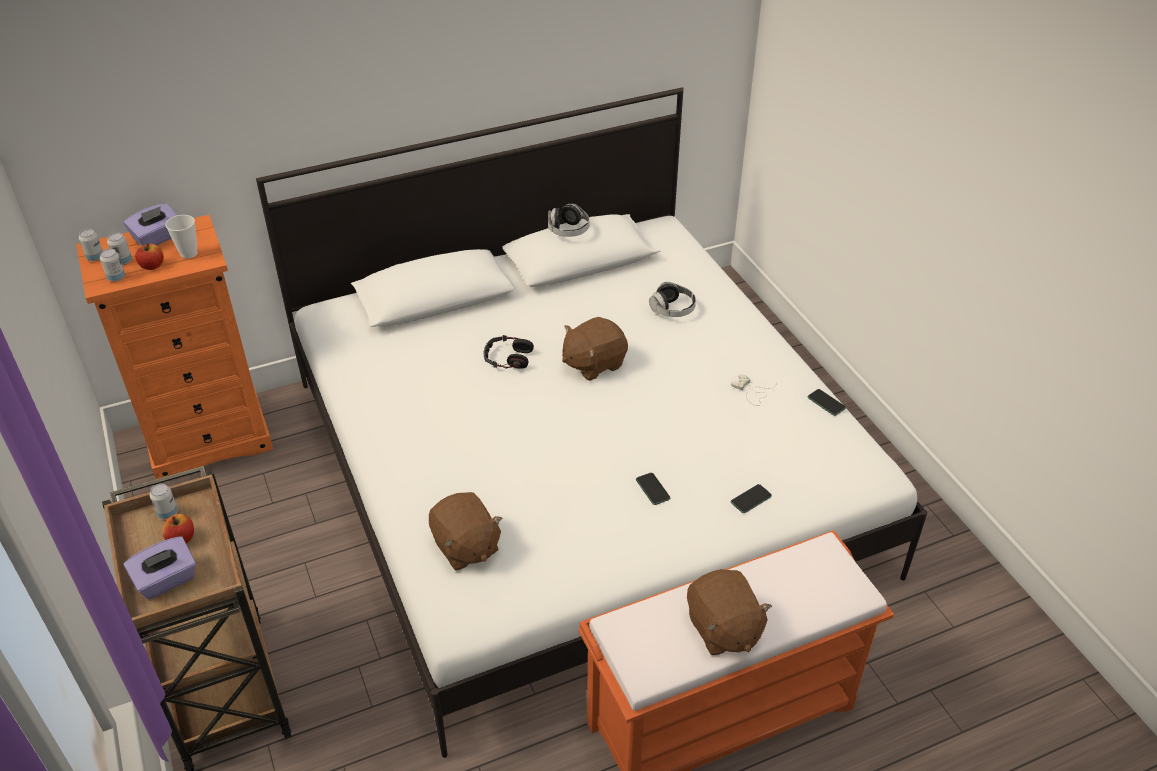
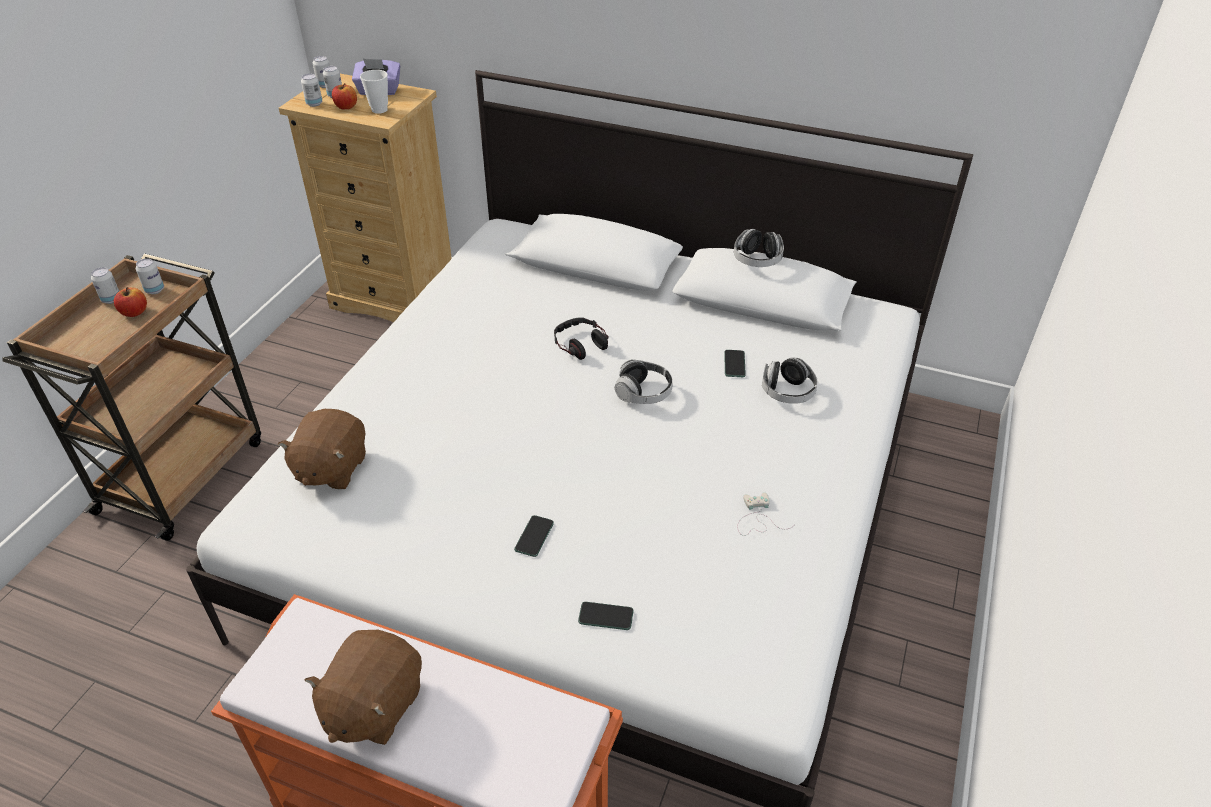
camera: 45 degrees right, 0 degrees up
orange dresser [76,215,274,479] -> beige dresser [279,74,452,322]
purple tissue box [124,536,196,599] -> none
brown plush toy [562,317,628,381] -> headphones [615,359,673,404]
phone [808,389,846,416] -> phone moved to [724,350,746,377]
none -> can [91,267,119,304]

